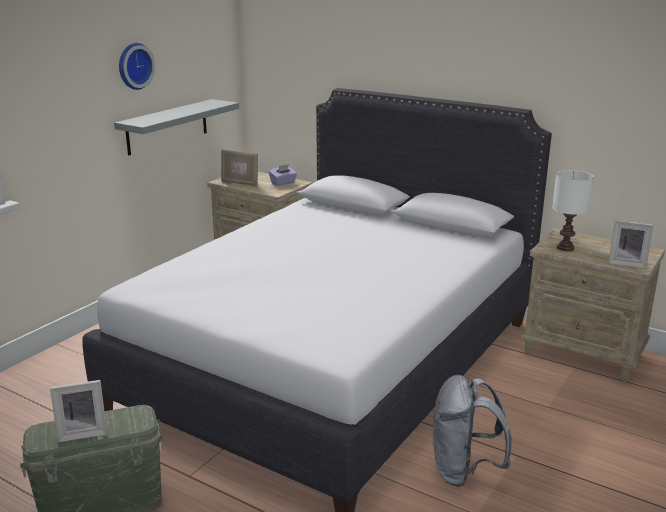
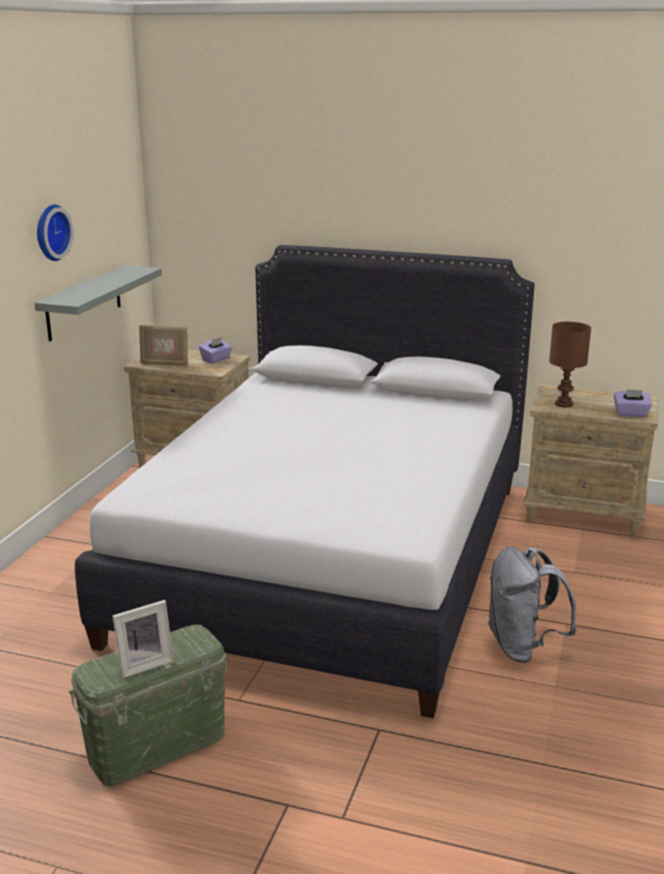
camera: 15 degrees left, 0 degrees up
white table lamp [552,170,594,251] -> brown table lamp [549,322,591,407]
picture frame [608,220,654,269] -> purple tissue box [614,389,652,417]

